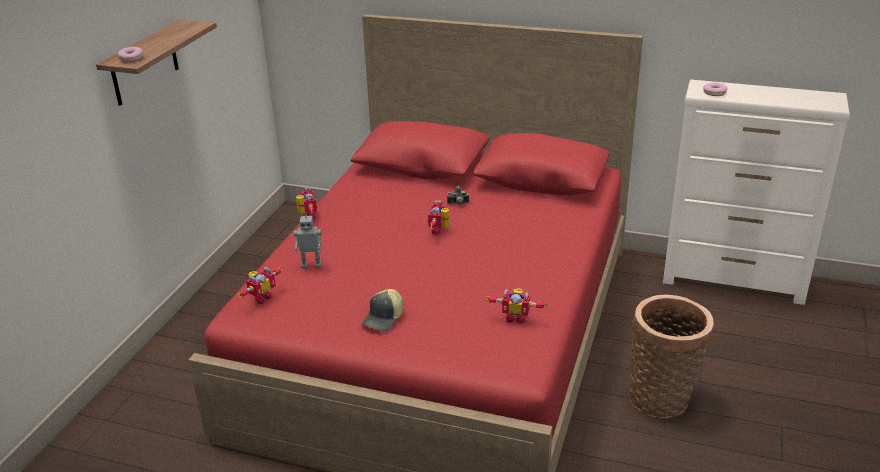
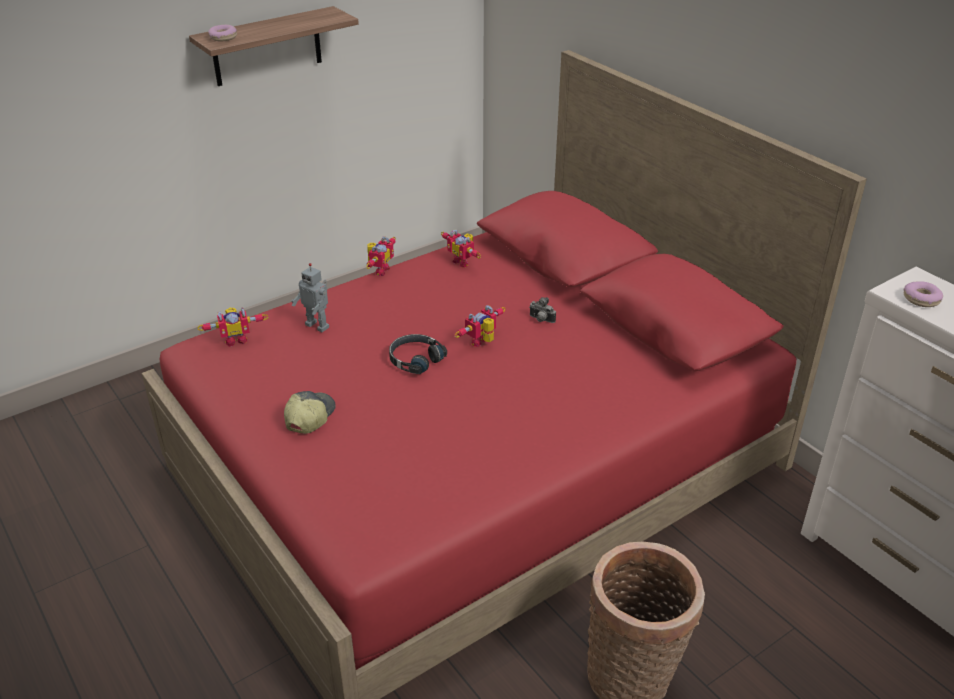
camera: 35 degrees right, 5 degrees up
cap [362,289,403,331] -> cap turned 135 degrees clockwise [284,391,336,434]
toy robot [485,288,548,324] -> toy robot moved to [441,229,481,268]
none -> black headphones [389,334,447,374]

